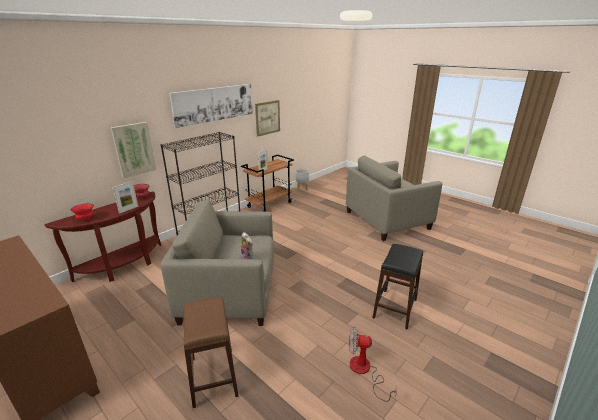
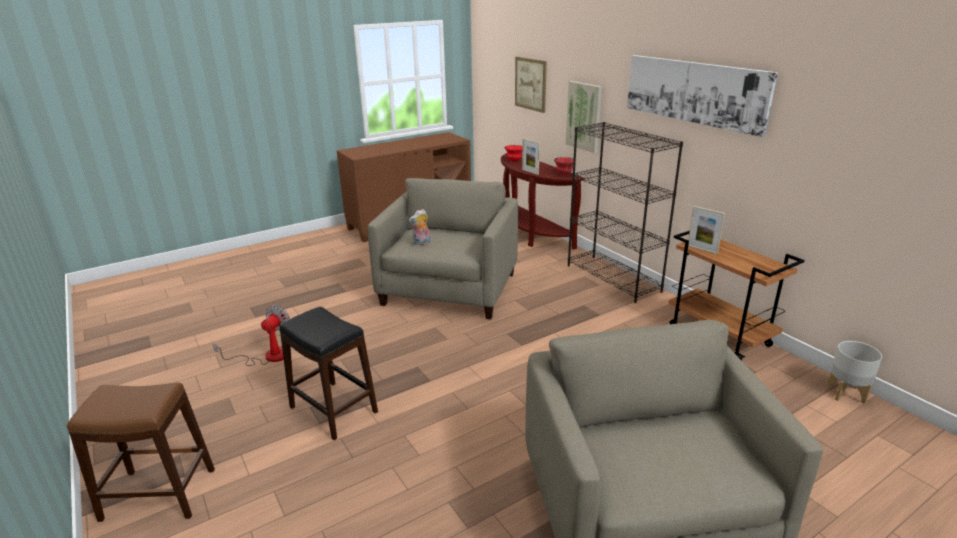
camera: 105 degrees right, 0 degrees up
brown stool [184,297,239,408] -> brown stool moved to [67,383,215,522]
picture [255,100,280,137] -> picture moved to [515,57,547,113]

